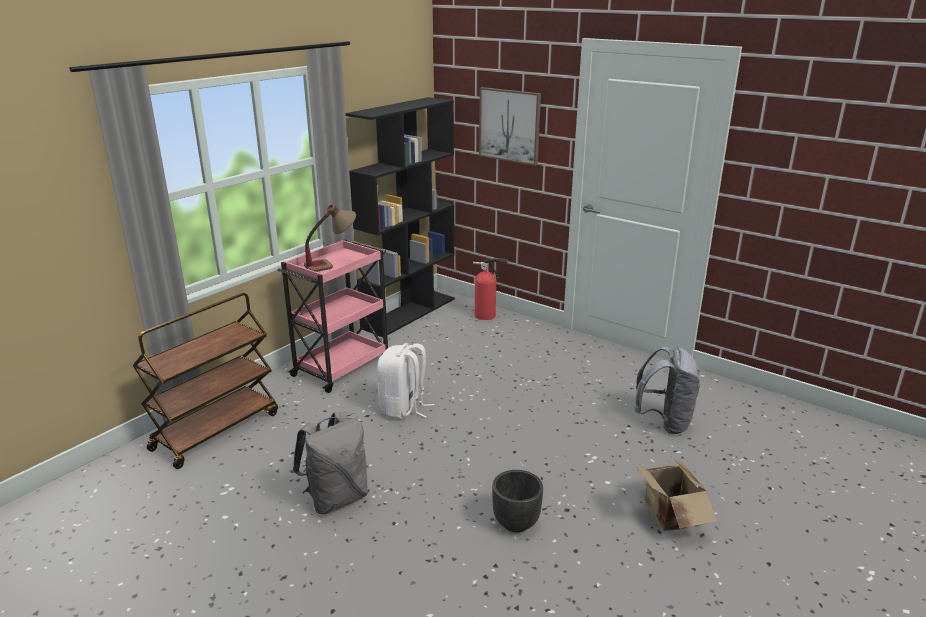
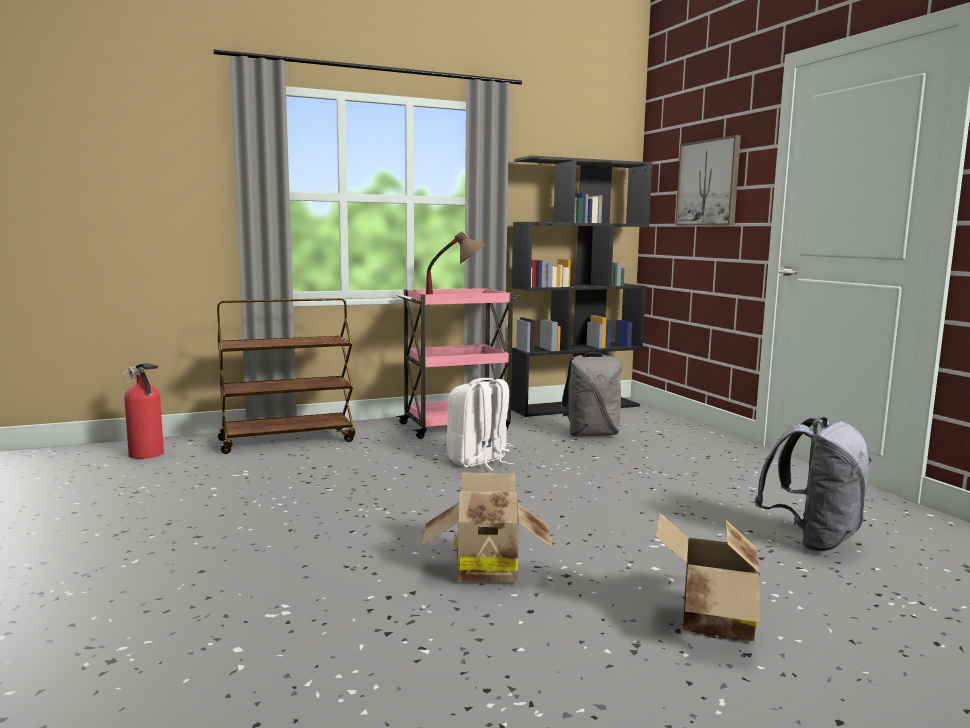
camera: 30 degrees right, 15 degrees down
grey backpack [293,412,368,514] -> grey backpack moved to [561,352,622,436]
fire extinguisher [473,258,508,320] -> fire extinguisher moved to [123,363,164,459]
black planter [492,470,543,533] -> cardboard box [421,472,553,583]

